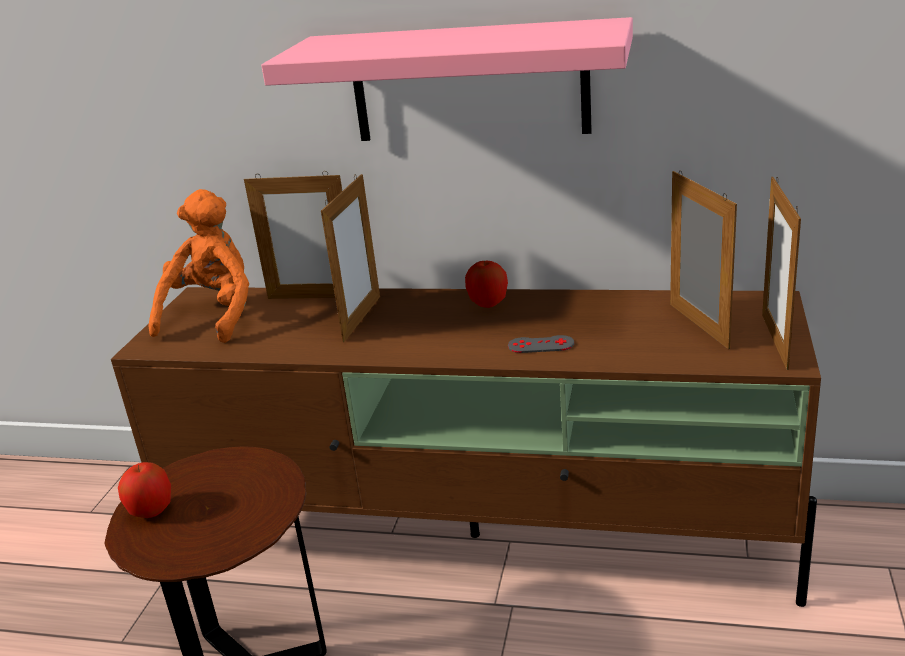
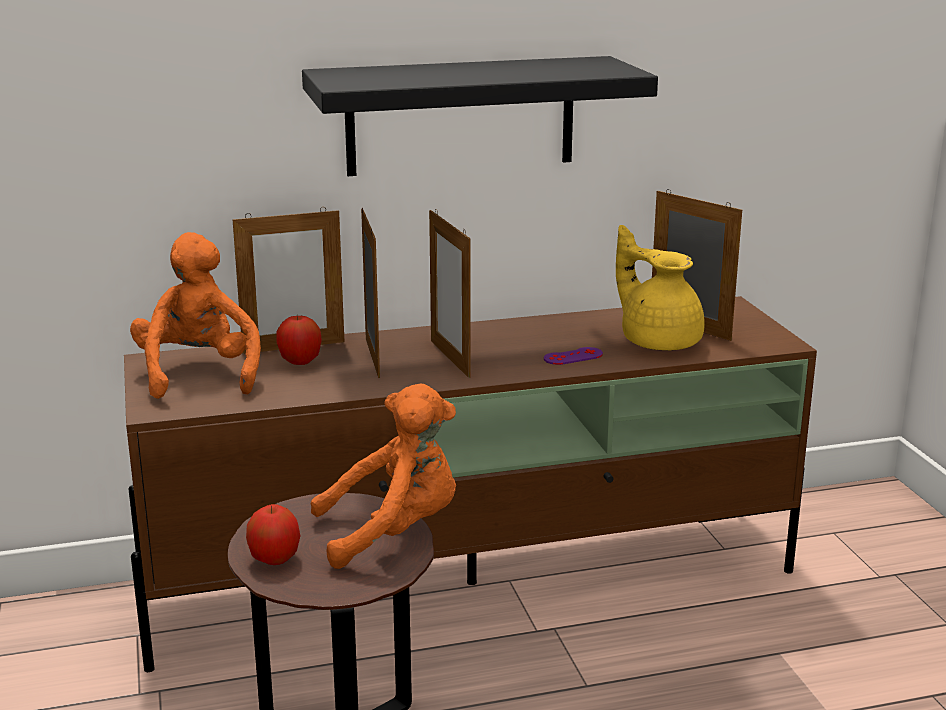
camera: 30 degrees left, 5 degrees down
pink shelf [261,17,633,141] -> black shelf [302,56,658,176]
apple [465,260,508,308] -> apple moved to [277,316,322,365]
grey game controller [508,335,574,353] -> purple game controller [544,347,603,365]
picture frame [762,177,801,370] -> picture frame moved to [429,209,470,378]
none -> orange plush toy [311,384,456,569]
none -> yellow teapot [616,225,705,351]

